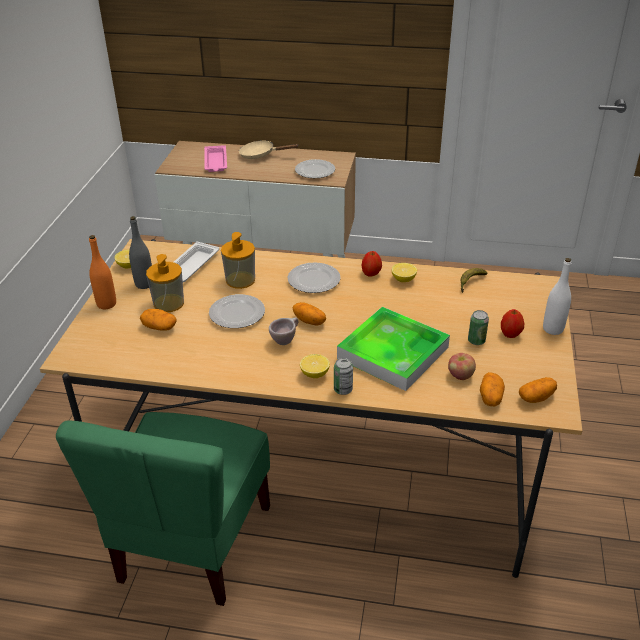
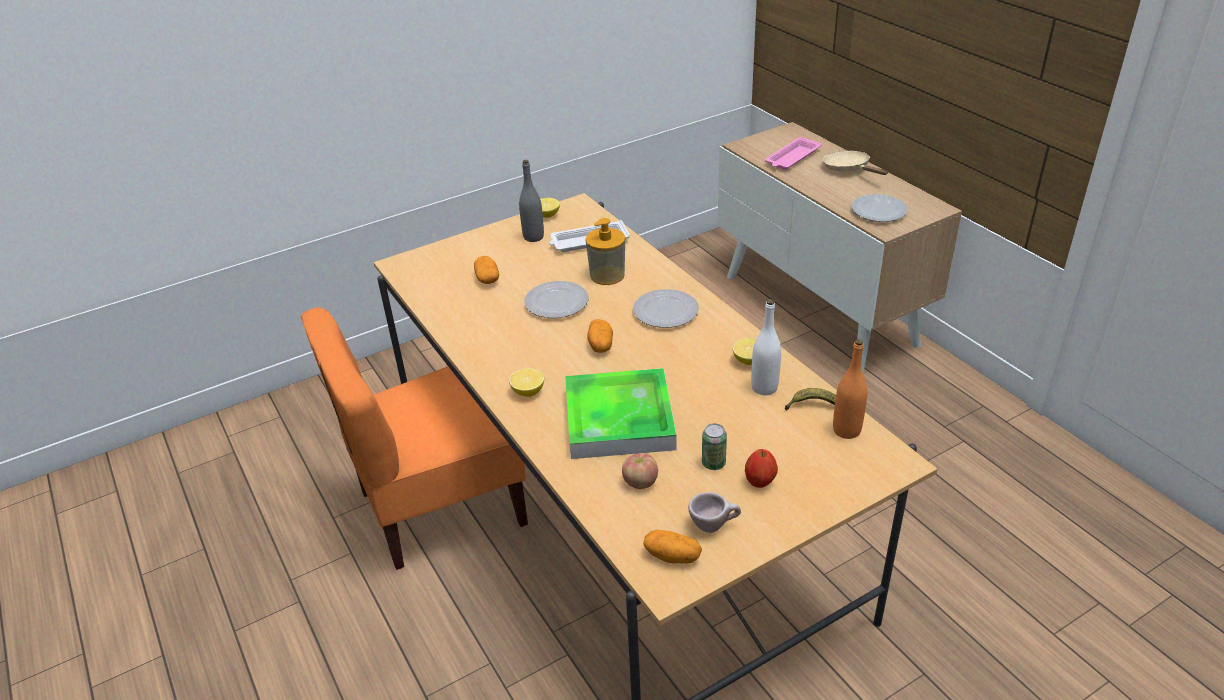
camera: 50 degrees right, 0 degrees up
green chair [56,412,270,606] -> orange chair [301,307,528,570]
orange bottle [89,235,116,309] -> orange bottle moved to [833,339,867,439]
soap dispenser [146,254,184,312] -> none
beige cup [269,317,298,345] -> beige cup moved to [688,492,741,533]
can [334,358,353,395] -> none
apple [362,251,382,277] -> none
potato [480,372,505,406] -> none
white bottle [543,258,571,335] -> white bottle moved to [751,299,781,395]

